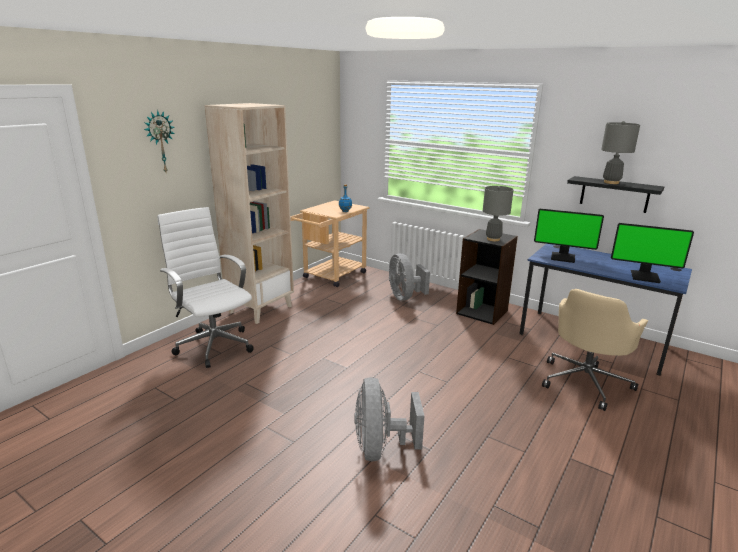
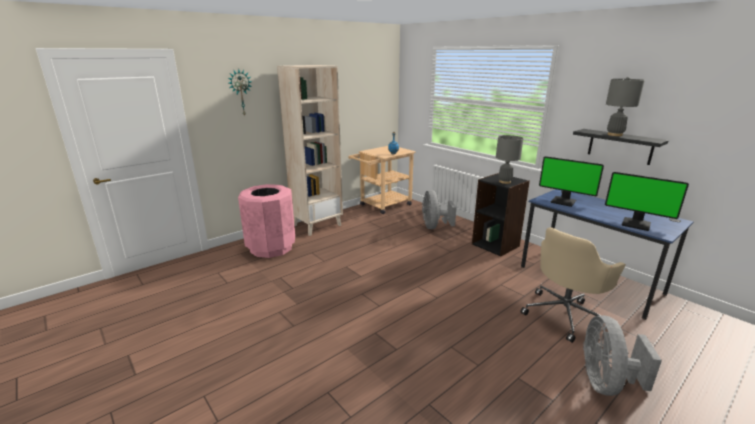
camera: 15 degrees right, 0 degrees up
white office chair [157,207,254,368] -> pink trash can [238,184,295,258]
grey fan [354,377,424,461] -> grey fan moved to [583,315,662,396]

